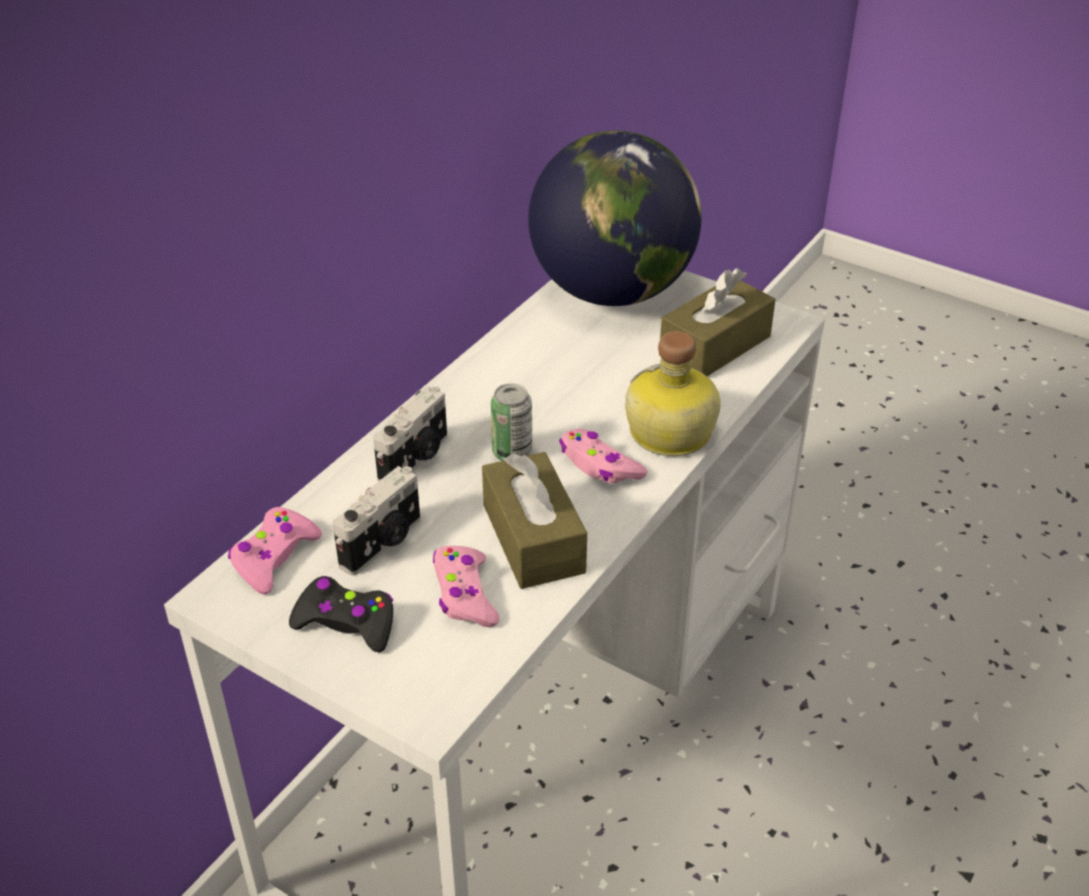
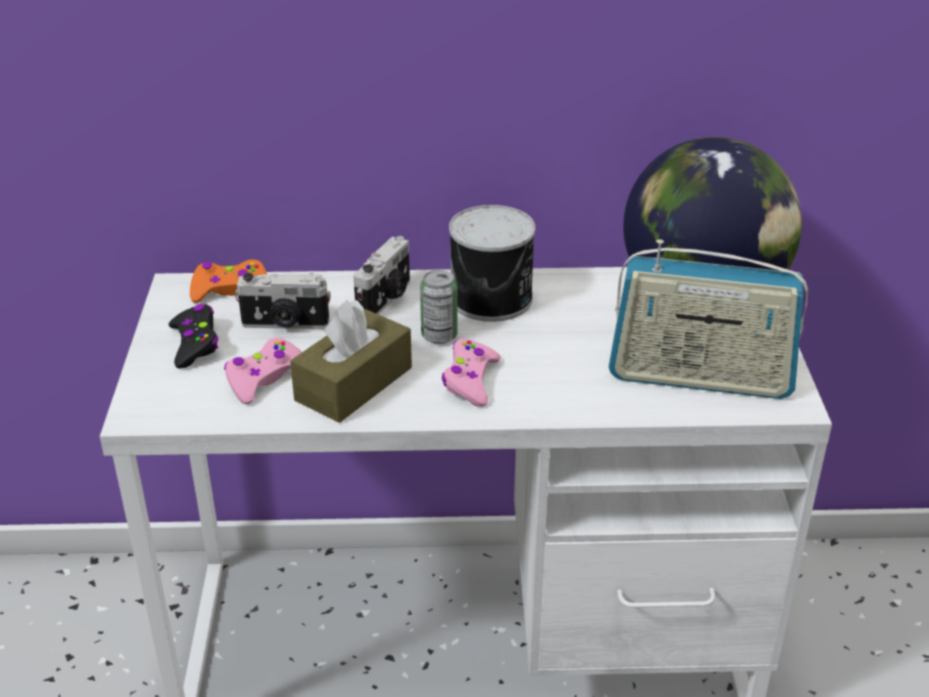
camera: 55 degrees right, 5 degrees down
pink game controller [228,507,322,594] -> orange game controller [190,260,267,303]
camera [373,386,447,482] -> camera turned 60 degrees counterclockwise [354,236,410,315]
bottle [625,331,721,456] -> none
brown tissue box [659,268,775,376] -> radio [609,239,808,399]
none -> can [449,205,535,322]

